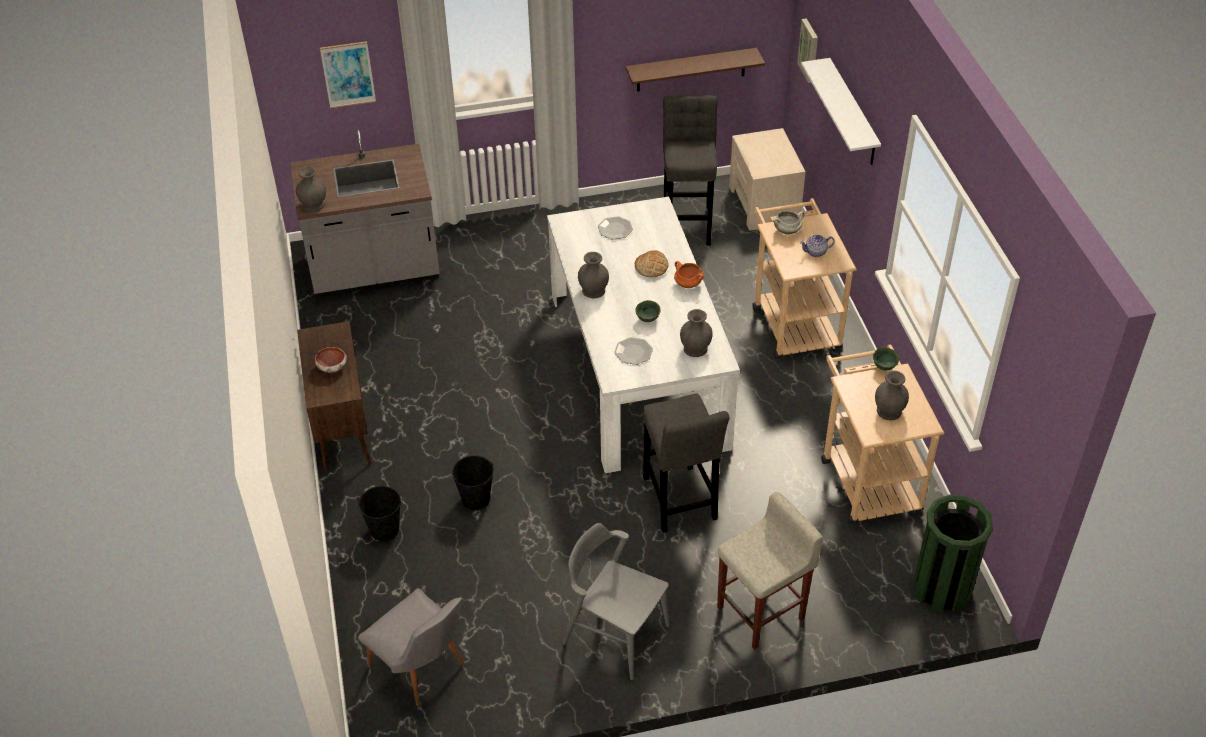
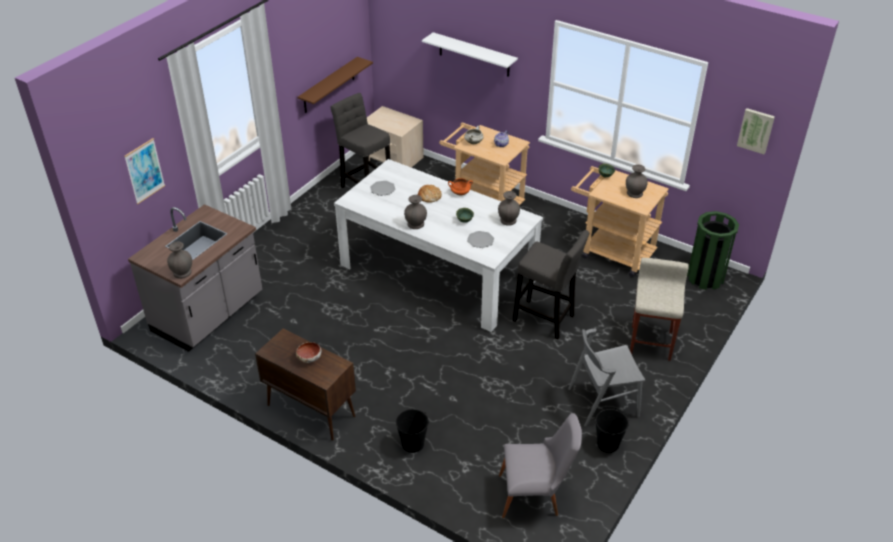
camera: 45 degrees left, 5 degrees down
black bucket [452,455,494,510] -> black bucket moved to [596,408,629,453]
picture [797,18,818,83] -> picture moved to [737,108,775,154]

